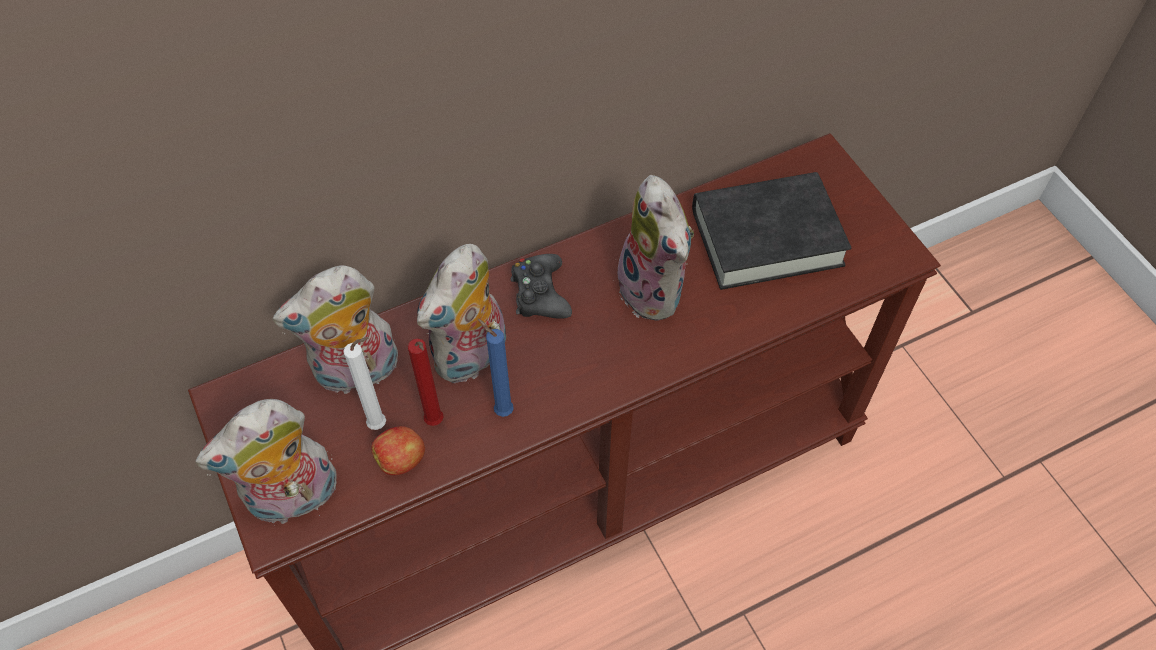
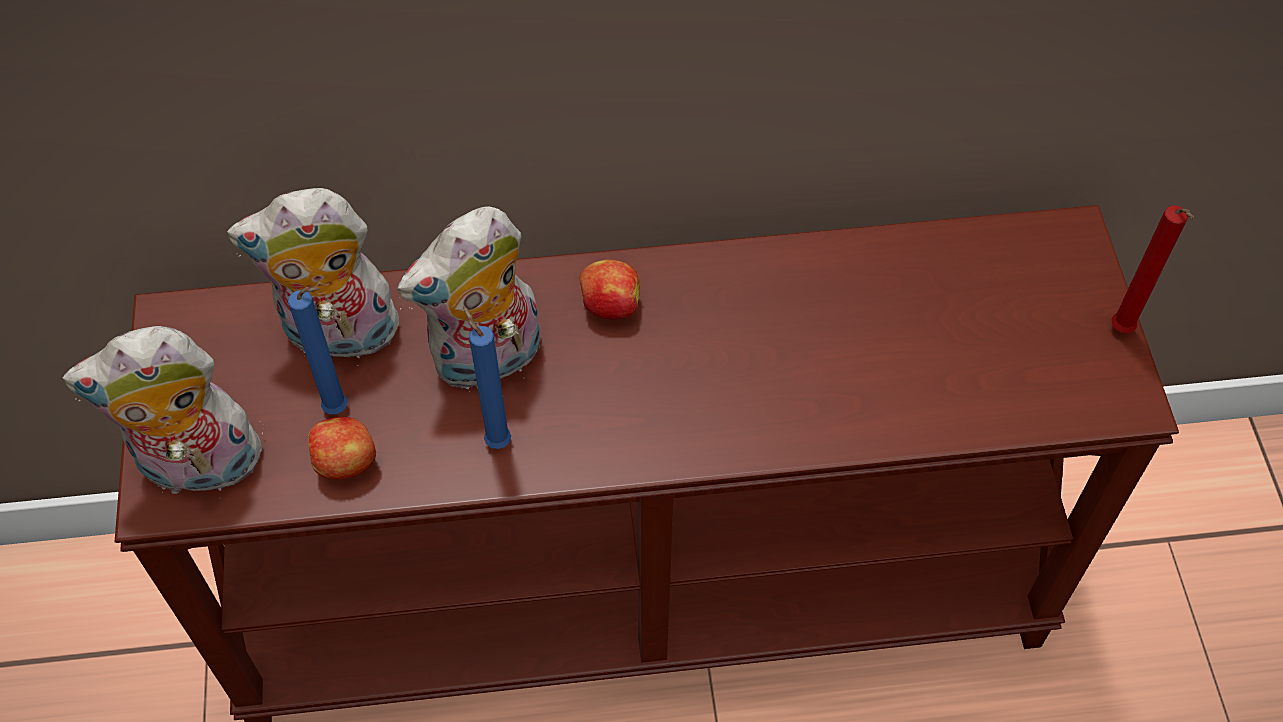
camera: 20 degrees right, 0 degrees up
white candle [343,337,386,430] -> blue candle [288,287,348,414]
red candle [408,338,444,426] -> red candle moved to [1112,205,1194,333]
black game controller [511,254,572,318] -> apple [580,259,640,320]
plush toy [615,175,694,321] -> none
black book [692,172,851,290] -> none

